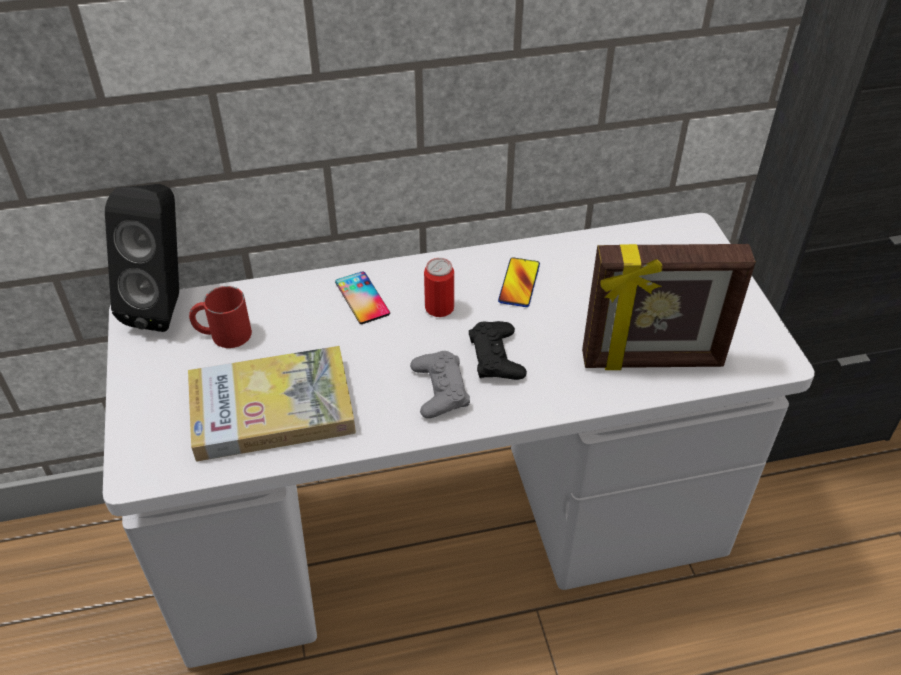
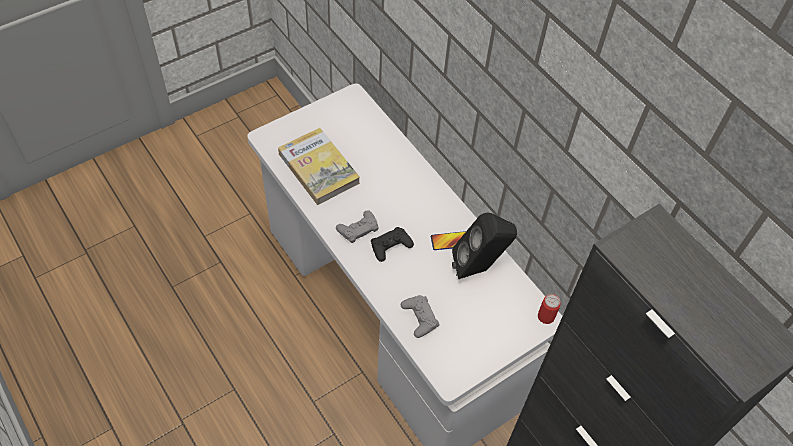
camera: 65 degrees right, 10 degrees up
black speaker [105,184,179,332] -> black speaker moved to [452,213,517,279]
red mug [189,286,252,348] -> none
phone [335,271,390,324] -> none
can [424,258,454,317] -> can moved to [538,294,561,324]
picture frame [582,244,756,370] -> grey game controller [401,295,440,338]

